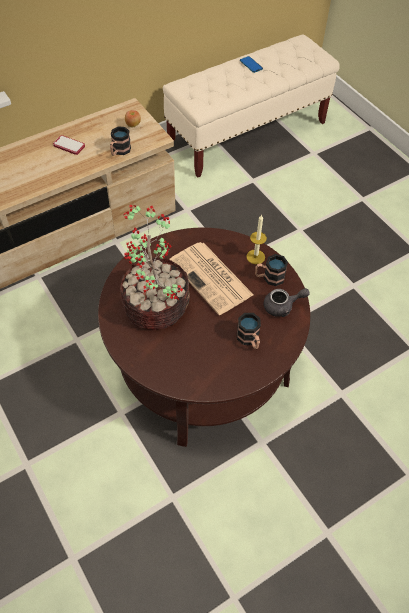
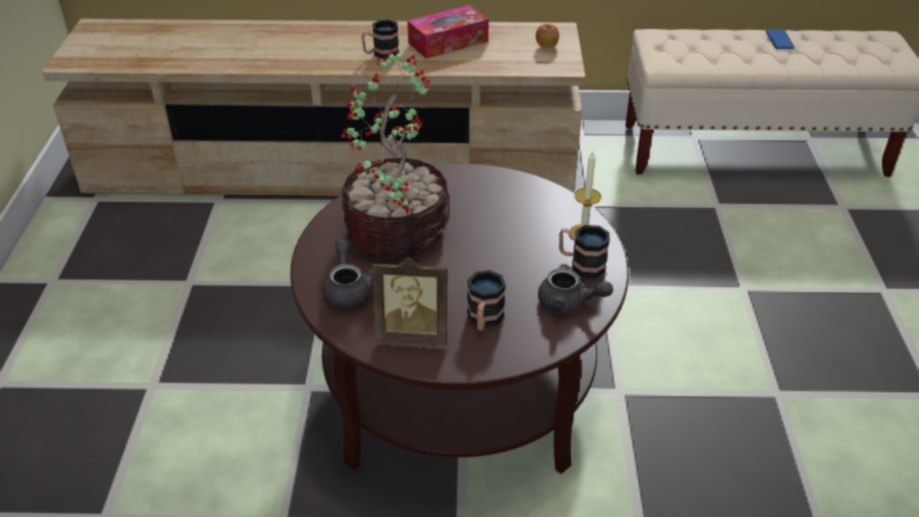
camera: 35 degrees right, 15 degrees down
phone [53,135,85,155] -> tissue box [407,5,489,59]
mug [110,126,131,156] -> mug moved to [362,20,399,59]
newspaper [169,242,254,315] -> none
none -> grey teapot [323,239,373,309]
none -> picture frame [372,257,448,344]

